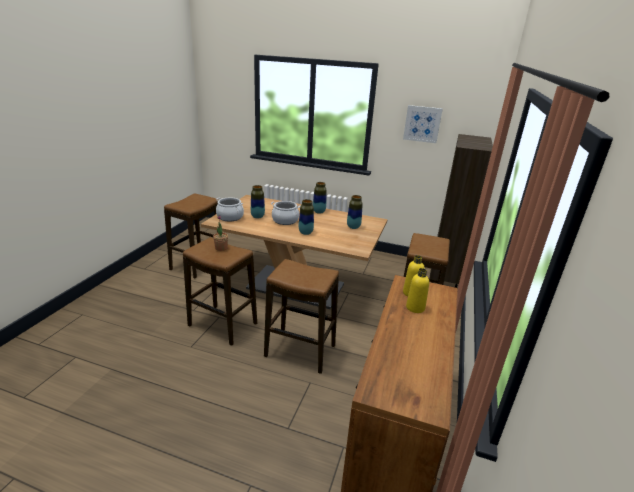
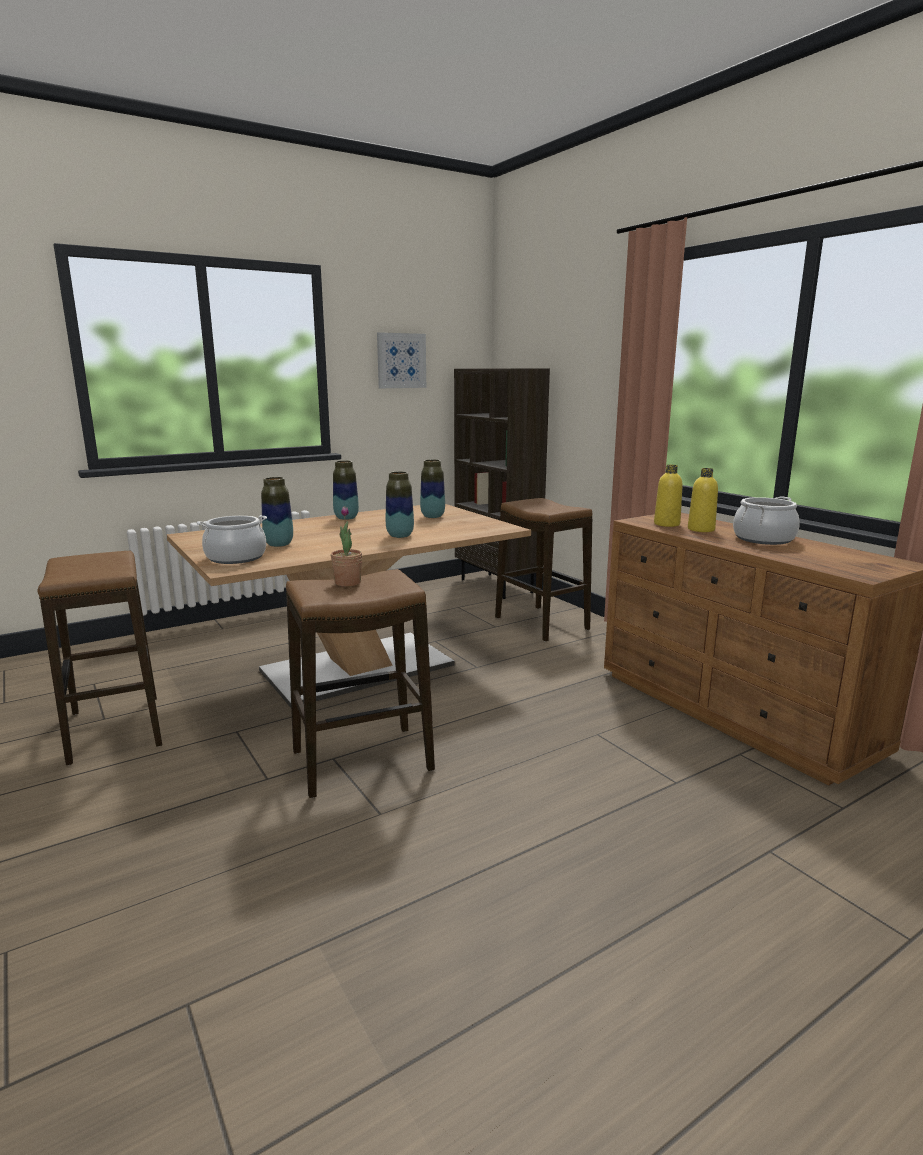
camera: 50 degrees left, 10 degrees down
stool [264,259,339,374] -> none
cooking pot [271,201,300,225] -> cooking pot moved to [733,496,800,545]

